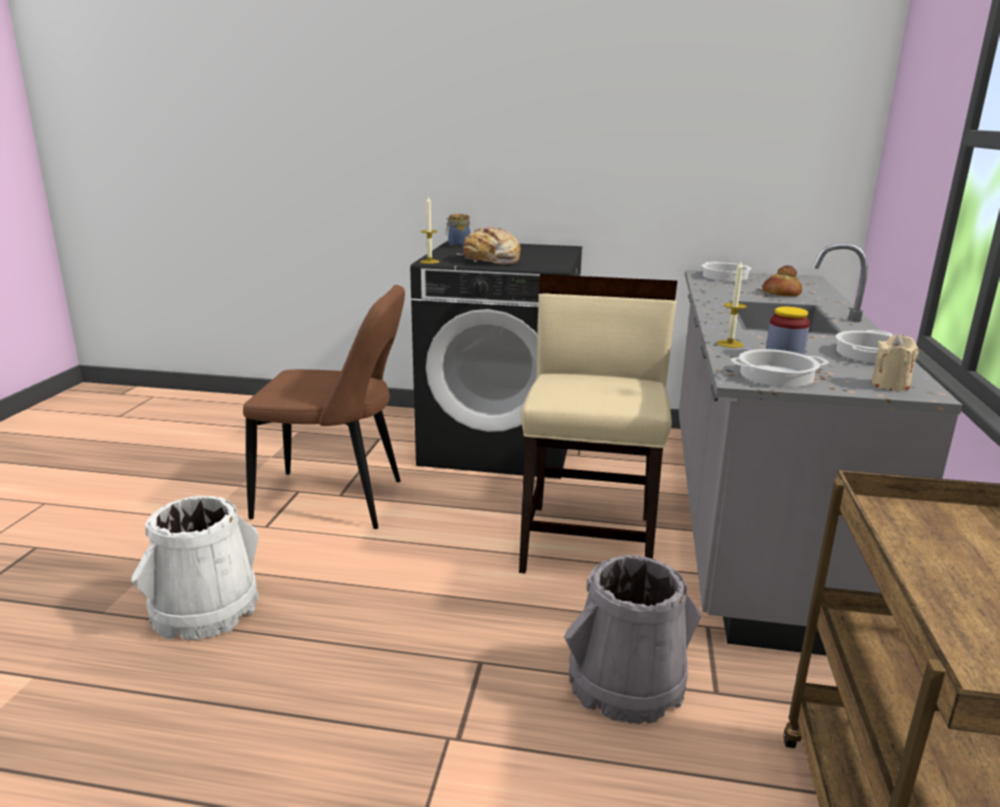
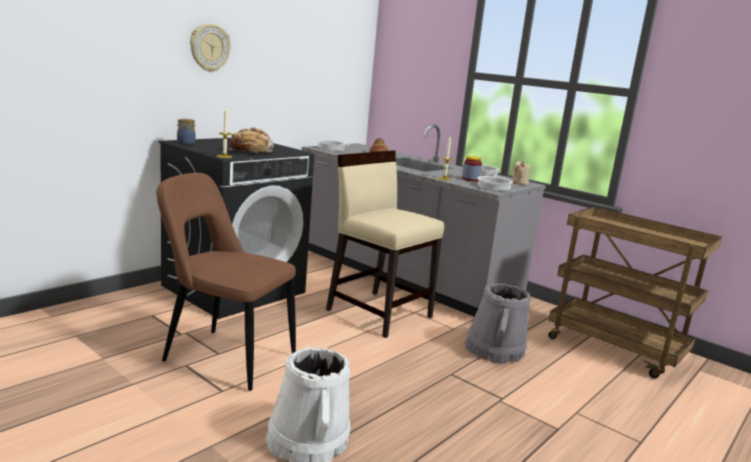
camera: 60 degrees left, 5 degrees down
brown chair [243,285,405,529] -> brown chair turned 105 degrees counterclockwise [156,173,296,391]
none -> wall clock [190,24,231,72]

